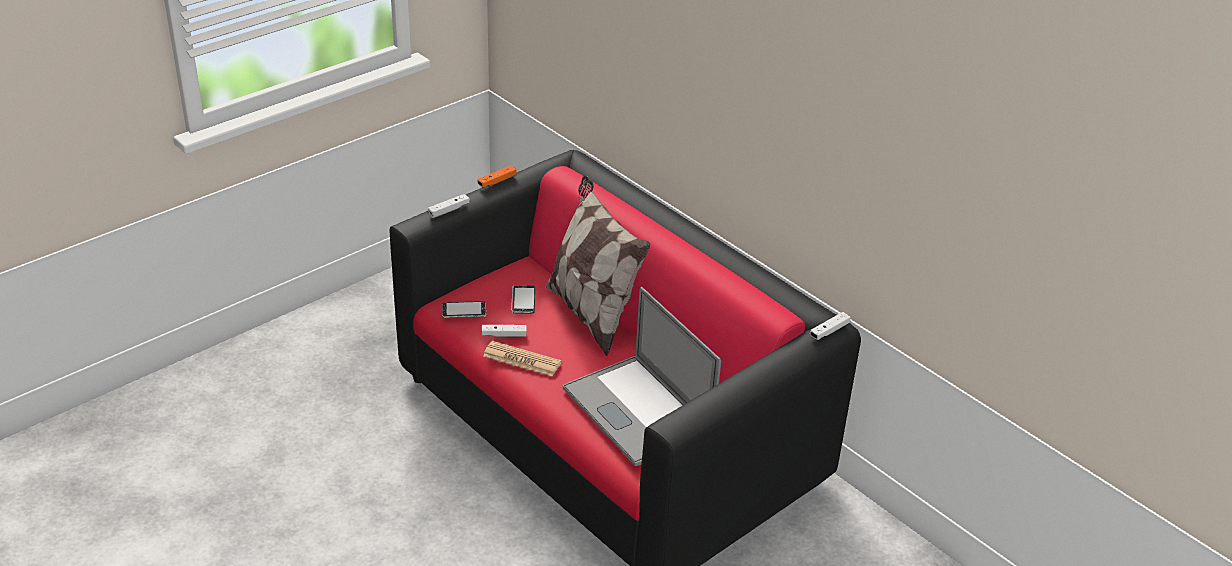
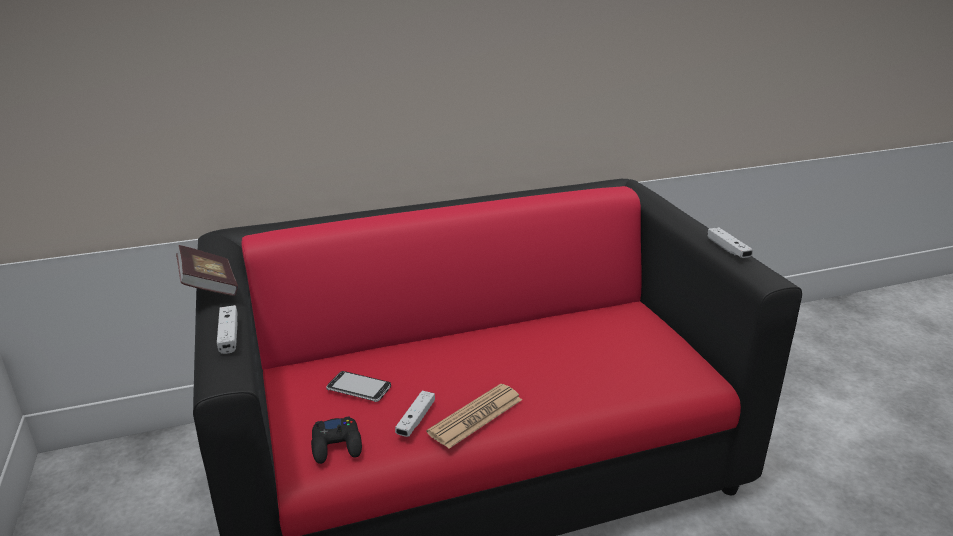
camera: 65 degrees left, 10 degrees down
phone [442,301,486,318] -> black game controller [311,416,362,464]
orange game controller [477,165,517,187] -> book [176,245,238,296]
pillow [546,175,650,356] -> none
laptop [563,287,721,466] -> none
white game controller [810,312,851,340] -> white game controller moved to [707,227,753,258]

